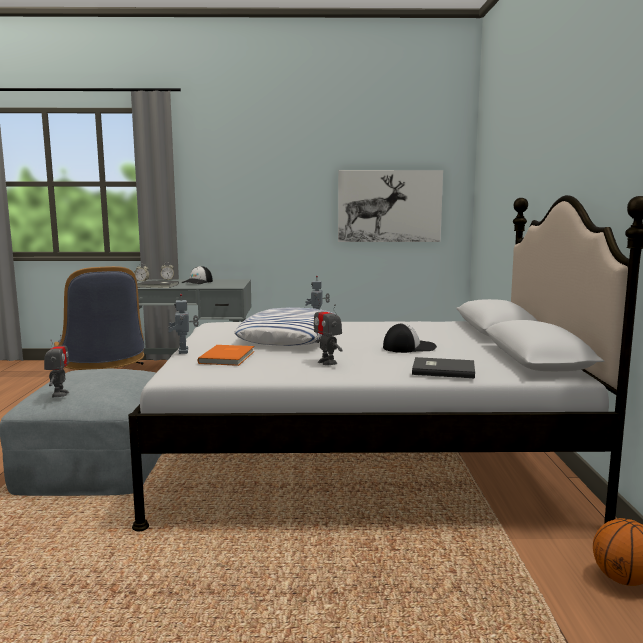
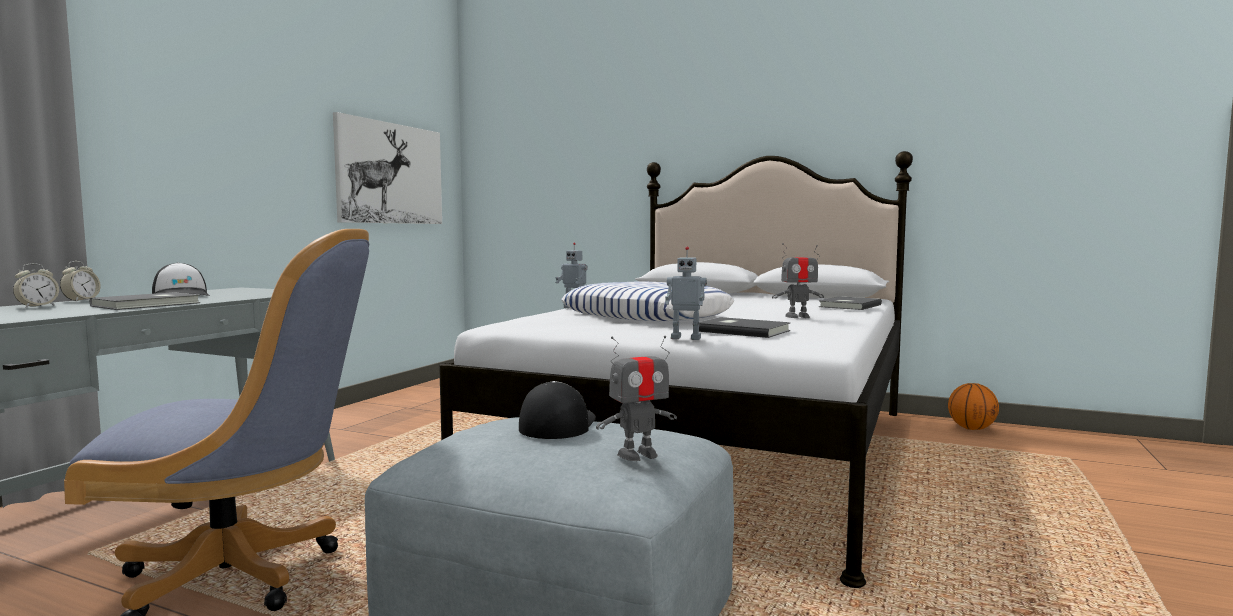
camera: 65 degrees left, 5 degrees down
toy robot [44,335,69,397] -> toy robot turned 135 degrees clockwise [596,336,677,461]
orange book [198,345,254,366] -> grey book [699,317,791,338]
cap [383,323,437,353] -> cap moved to [519,381,596,439]

